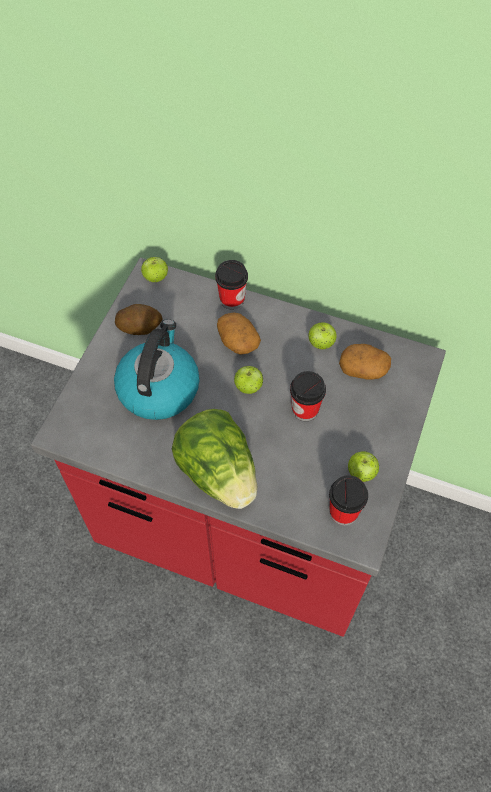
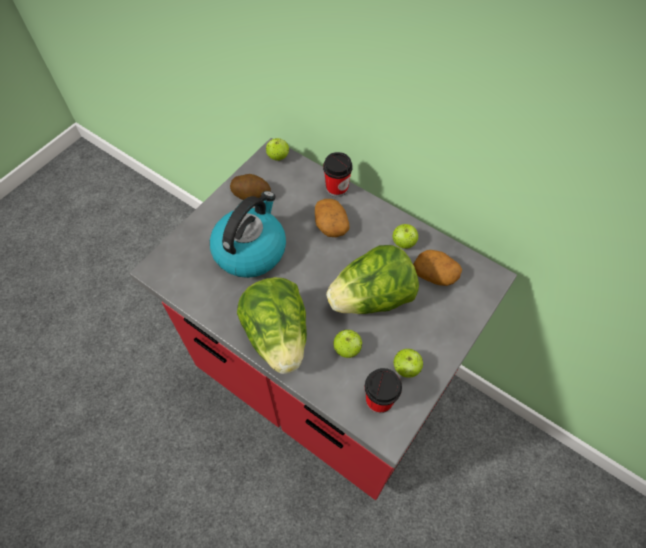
camera: 15 degrees right, 0 degrees up
apple [234,366,263,394] -> apple moved to [333,329,362,358]
cup [290,371,326,421] -> lettuce [326,245,419,314]

